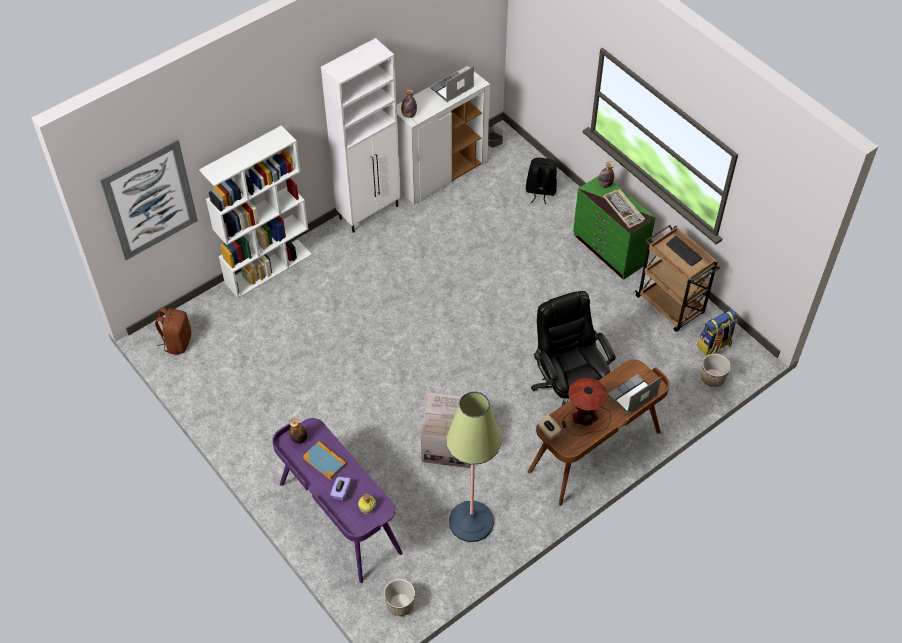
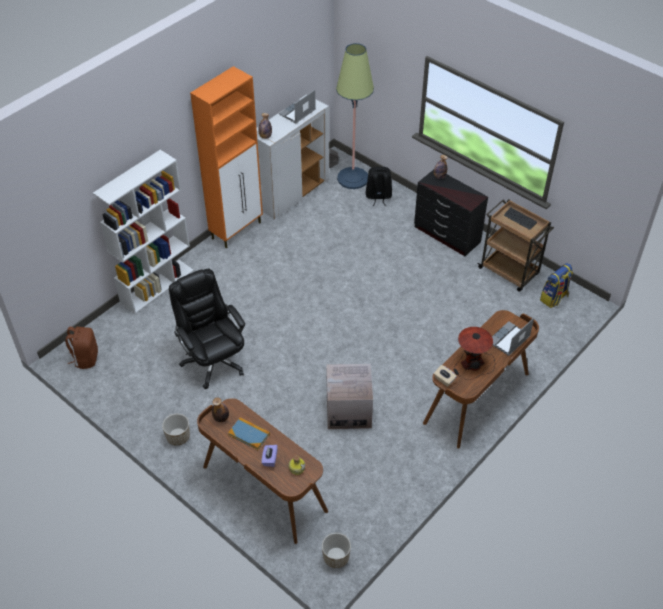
camera: 10 degrees left, 5 degrees down
picture [100,139,198,260] -> none
purple desk [272,418,403,583] -> brown desk [197,398,328,544]
white cabinet [321,38,401,233] -> orange cabinet [190,66,263,248]
floor lamp [446,392,501,542] -> floor lamp moved to [336,43,374,189]
black office chair [531,291,616,405] -> black office chair moved to [169,269,245,389]
green dresser [573,176,655,280] -> black dresser [414,170,488,256]
keyboard [603,189,645,228] -> none
planter [701,354,730,387] -> planter moved to [162,414,190,445]

